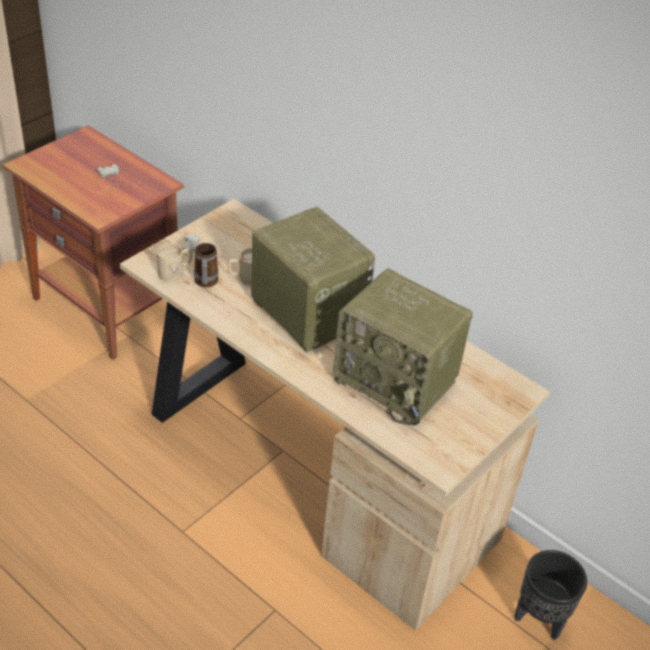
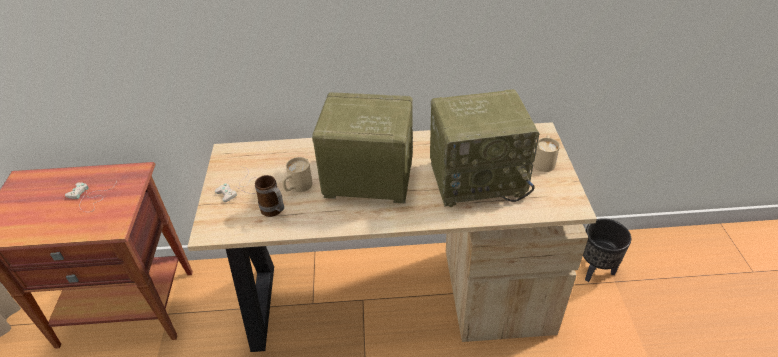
camera: 40 degrees left, 0 degrees up
beige mug [157,243,193,282] -> beige mug moved to [533,135,560,172]

